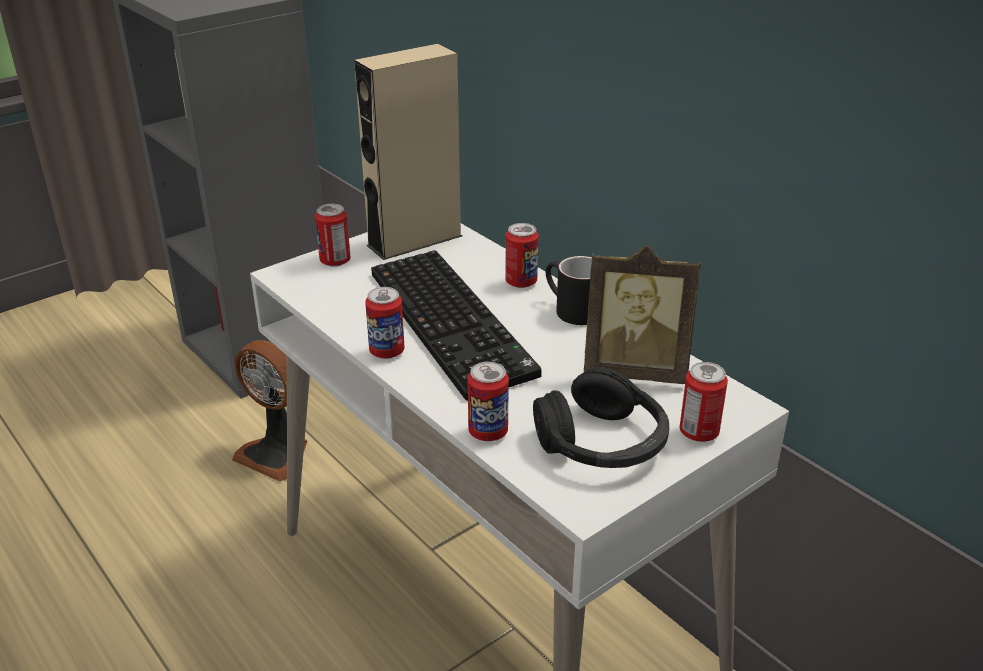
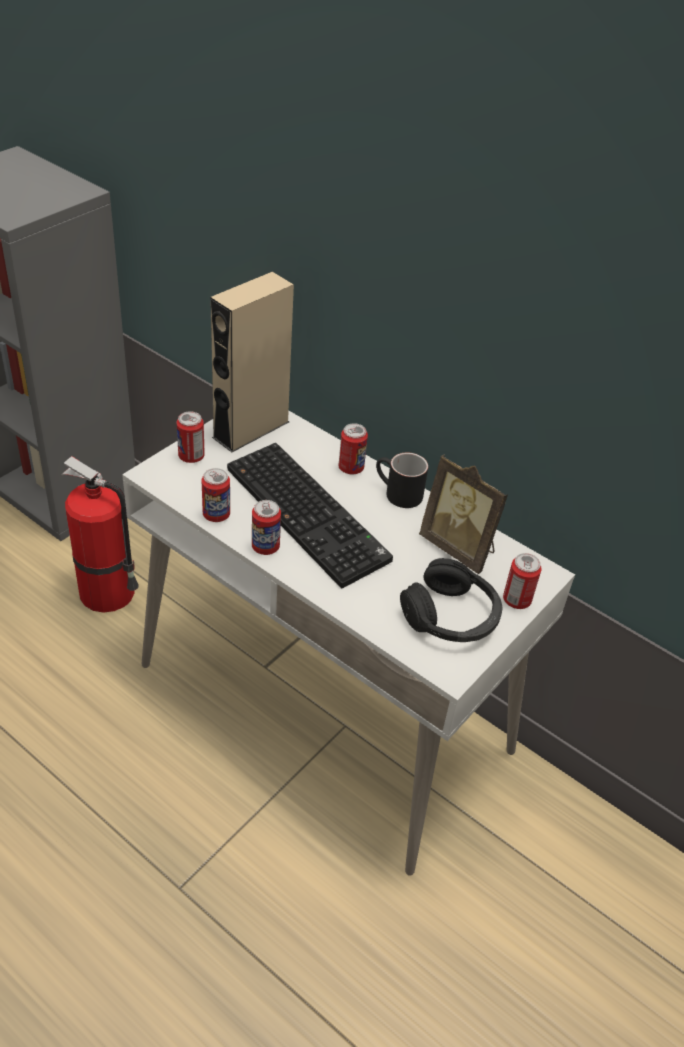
camera: 15 degrees left, 10 degrees up
fan [232,340,308,481] -> fire extinguisher [61,456,139,613]
can [468,362,509,441] -> can moved to [202,468,230,522]
picture frame [584,245,701,384] -> picture frame turned 45 degrees clockwise [419,455,508,574]

